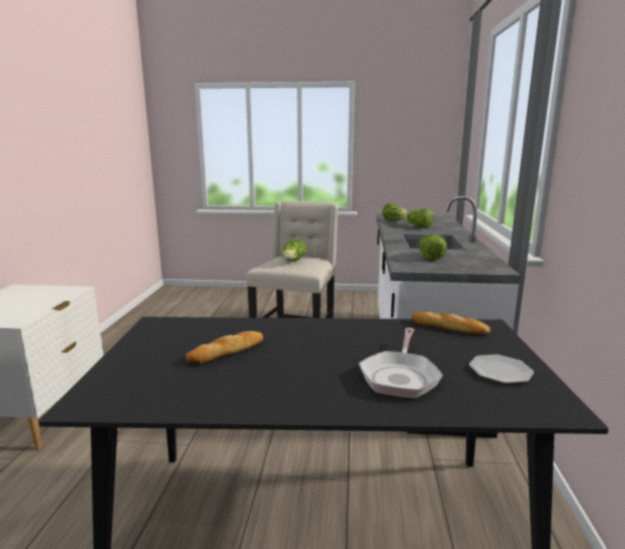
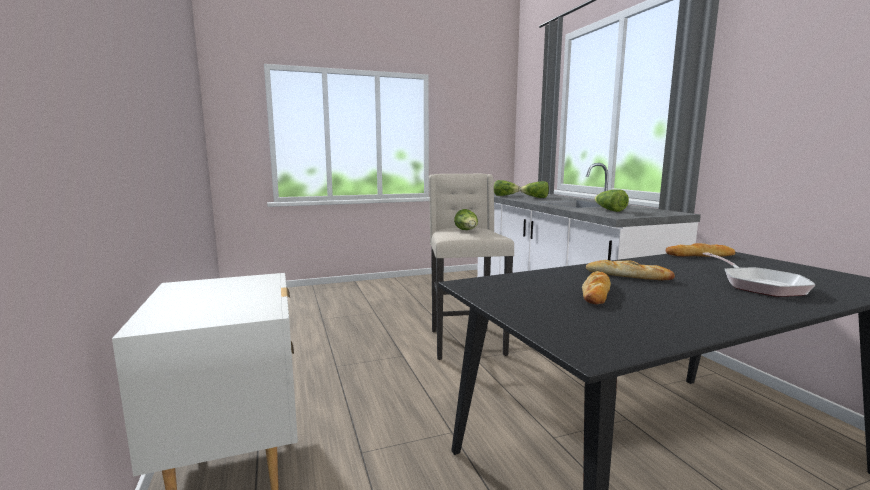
camera: 25 degrees left, 5 degrees down
plate [469,354,534,384] -> none
none -> bread [586,260,675,280]

